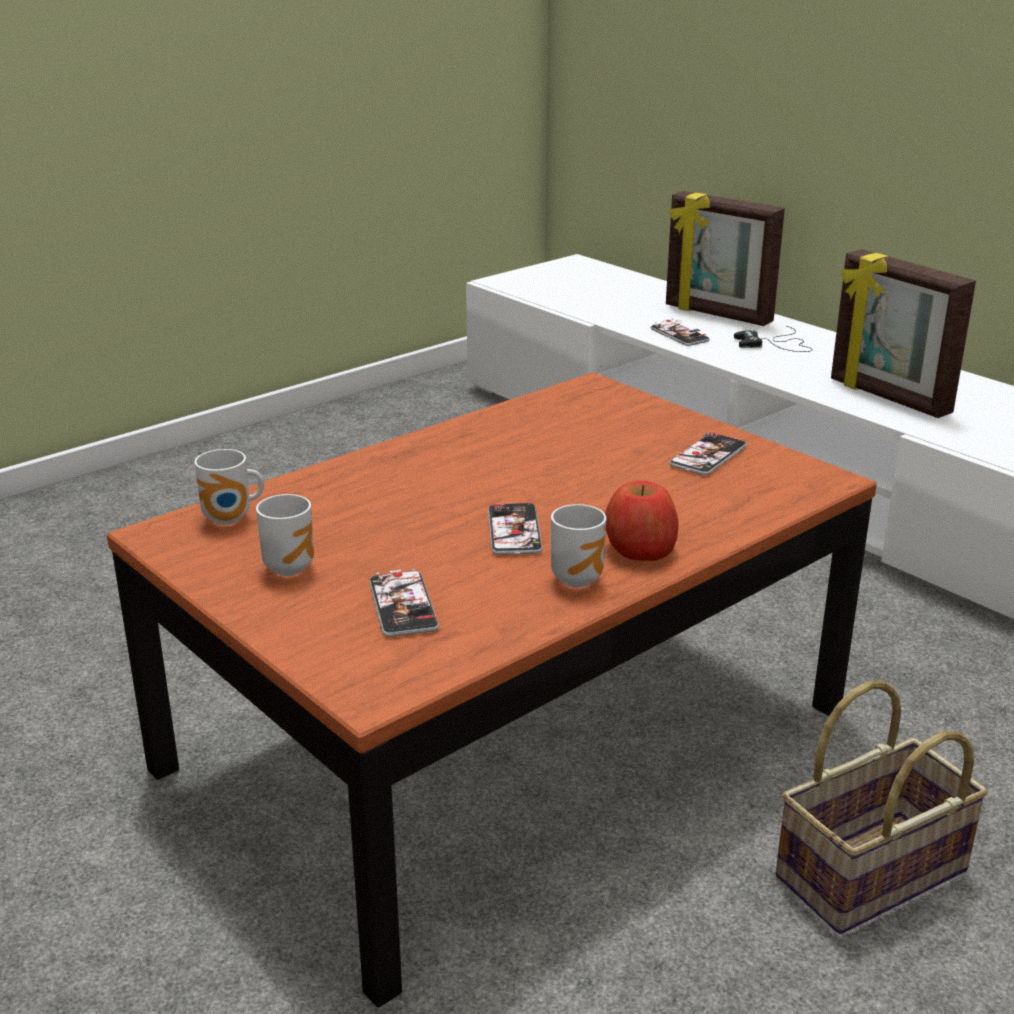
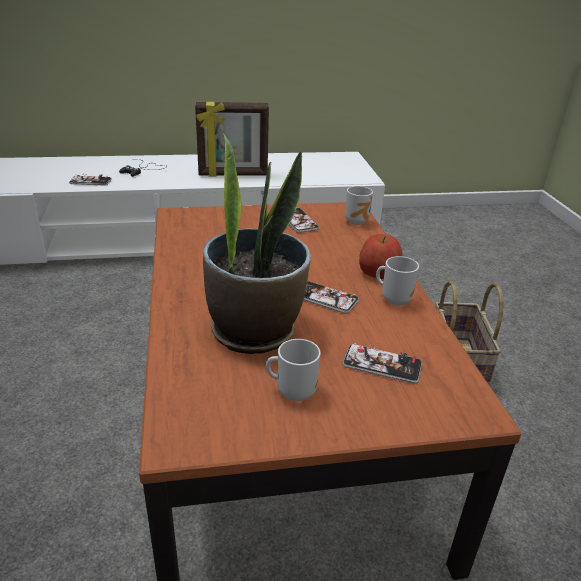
camera: 60 degrees left, 5 degrees up
mug [194,449,264,525] -> mug moved to [345,186,373,225]
picture frame [666,191,785,326] -> none
none -> potted plant [203,134,311,354]

